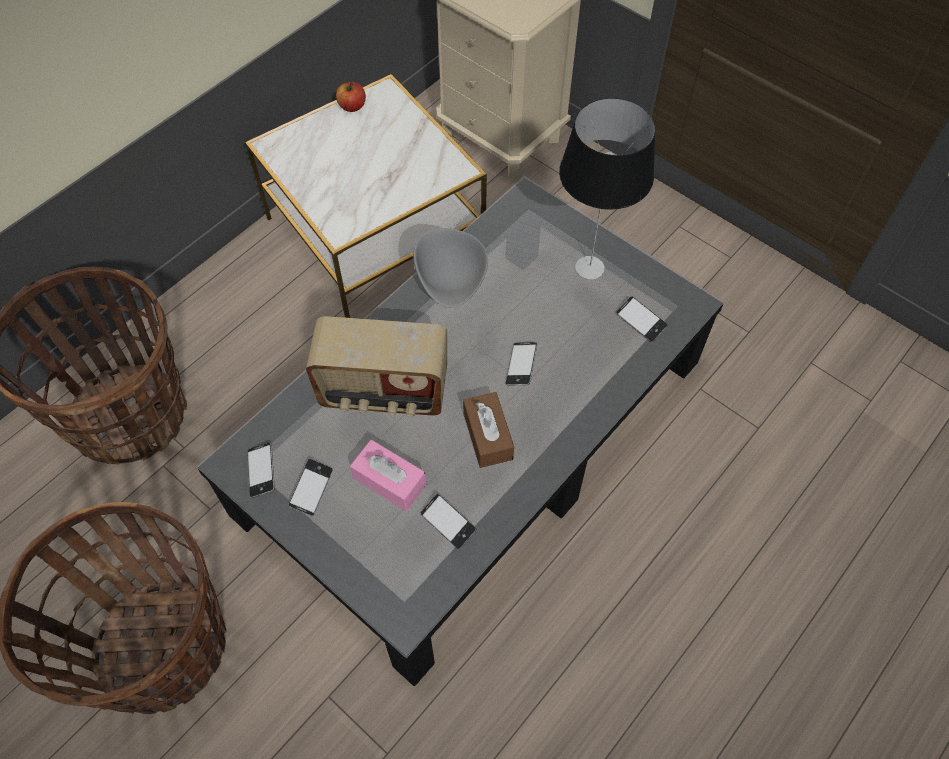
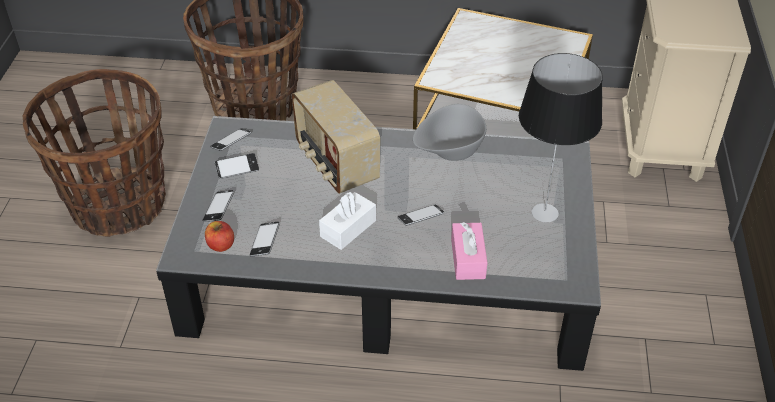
camera: 55 degrees right, 15 degrees down
apple [336,82,366,112] -> apple moved to [205,221,234,252]
pink tissue box [350,440,427,511] -> pink tissue box moved to [451,222,487,280]
brown tissue box [463,392,514,468] -> white tissue box [319,191,376,250]
phone [616,296,668,342] -> phone moved to [203,190,234,222]

